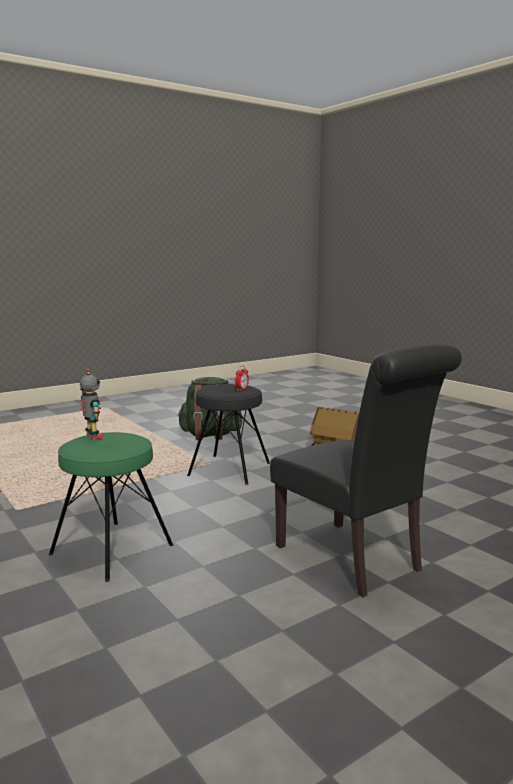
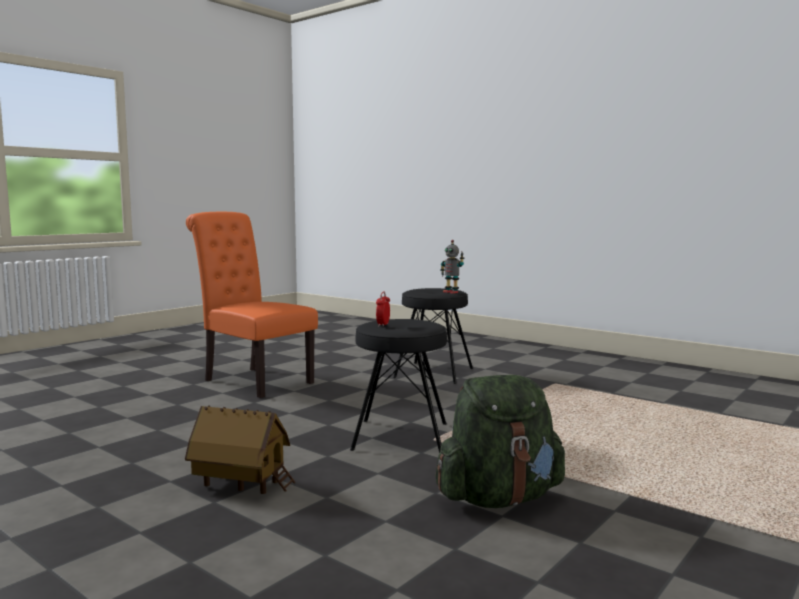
camera: 165 degrees right, 5 degrees down
green stool [49,432,173,582] -> black stool [393,288,473,384]
black chair [270,344,462,597] -> orange chair [186,212,318,398]

